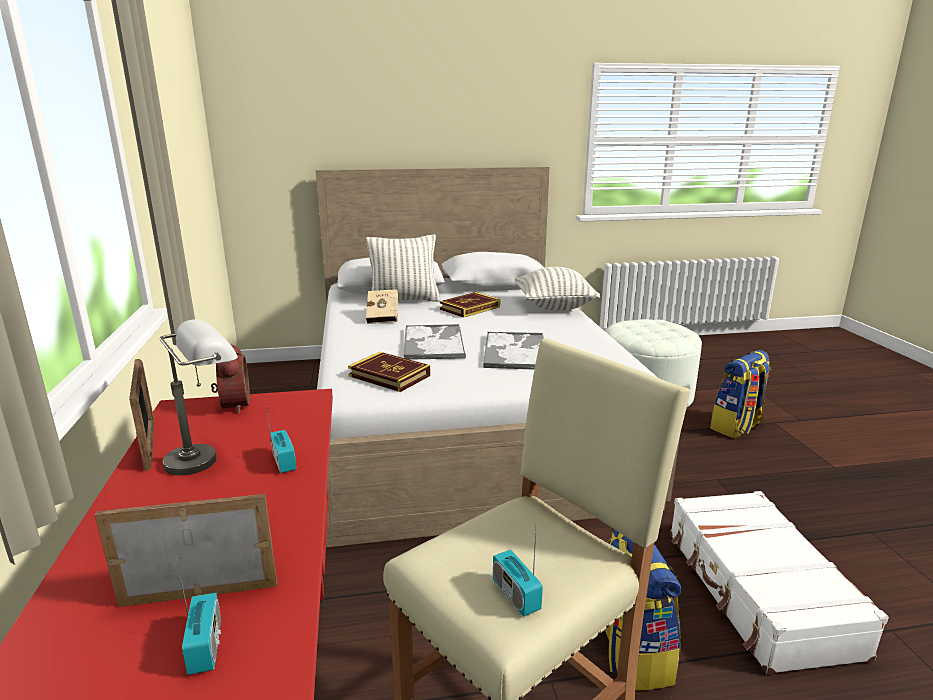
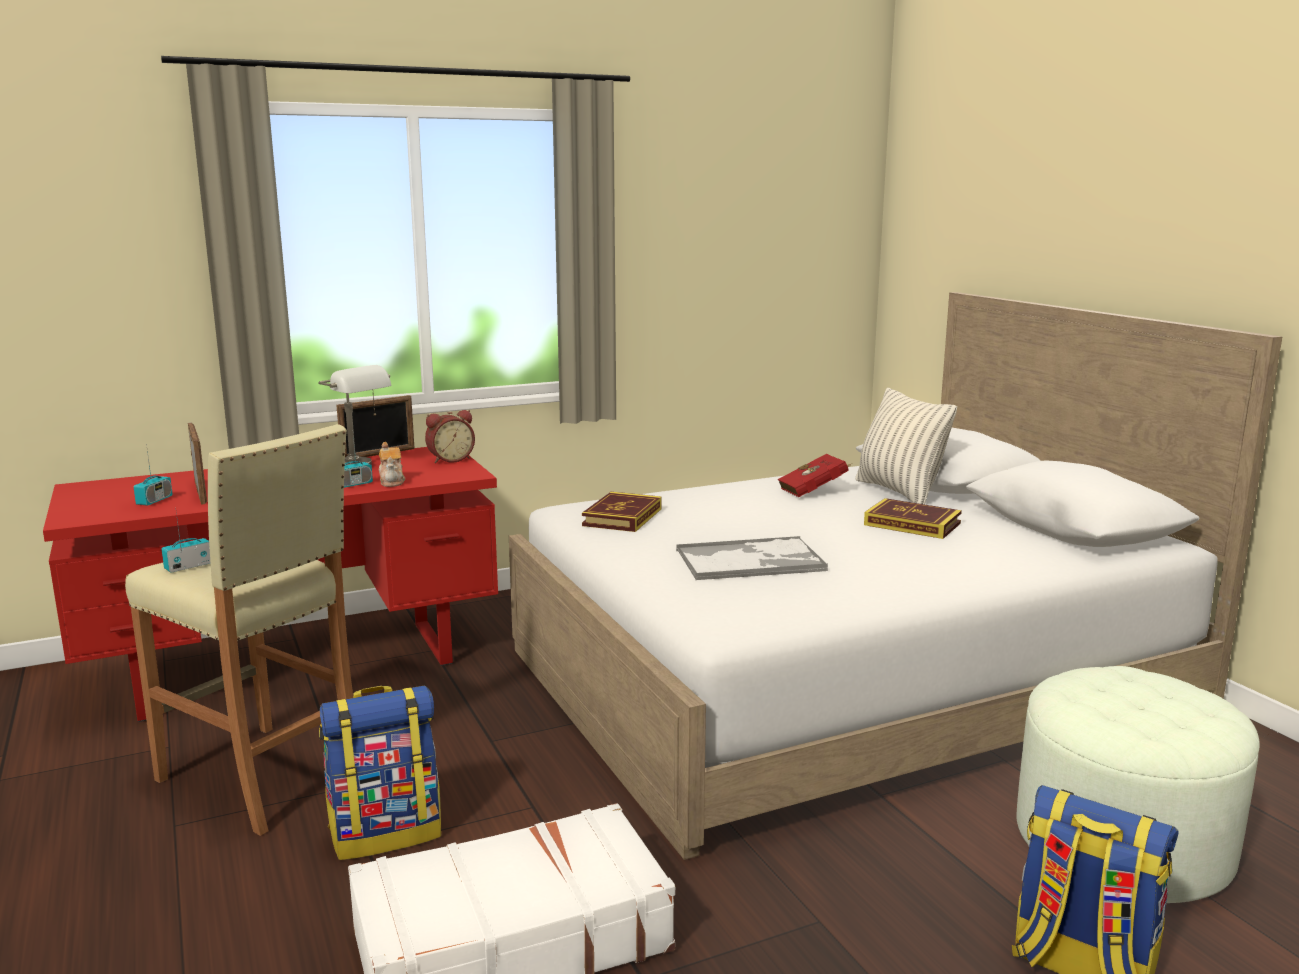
camera: 75 degrees right, 5 degrees down
radio [176,557,221,675] -> radio turned 45 degrees counterclockwise [134,444,172,506]
beige book [366,289,398,324] -> red book [778,454,851,497]
tray [403,324,466,360] -> none
pillow [515,267,600,311] -> none
none -> teapot [379,442,406,487]

